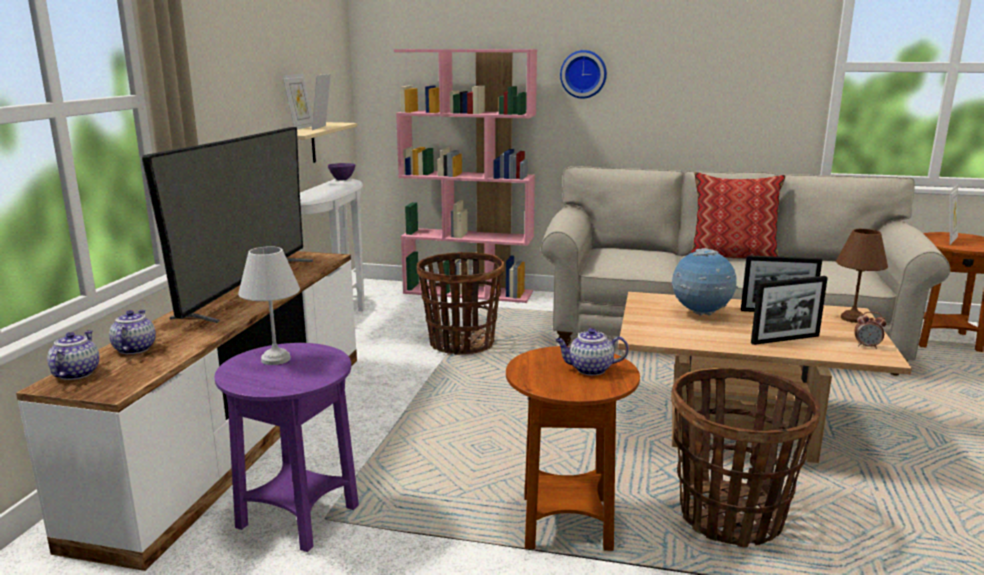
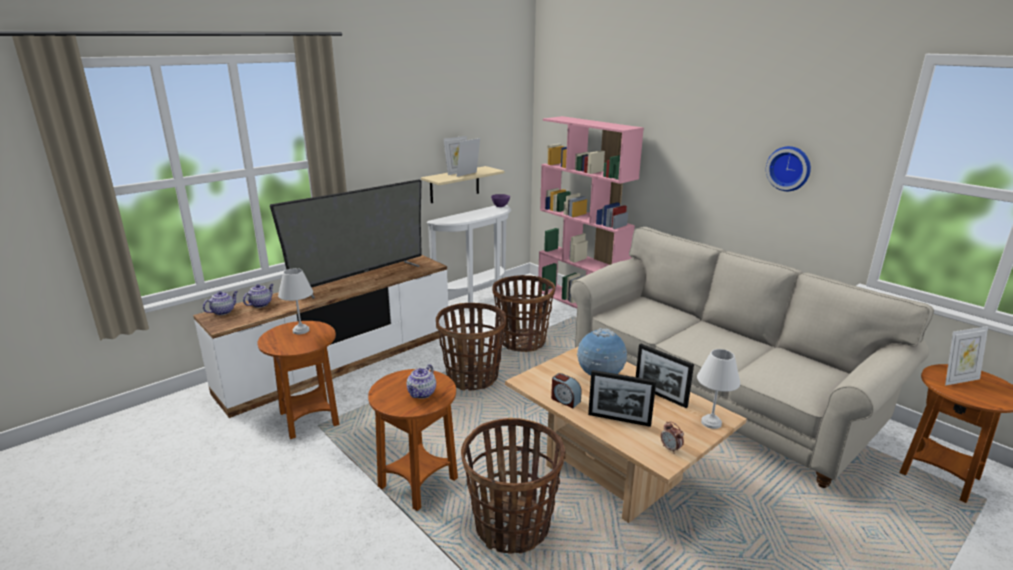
camera: 35 degrees right, 5 degrees up
purple side table [214,343,359,552] -> brown side table [257,321,339,439]
teapot [555,328,629,376] -> teapot turned 105 degrees counterclockwise [407,364,436,399]
wall clock [560,50,607,99] -> wall clock moved to [766,146,811,191]
pillow [689,172,786,258] -> none
brown table lamp [836,229,888,323] -> white table lamp [697,349,740,429]
none -> basket [436,303,506,391]
none -> alarm clock [551,373,582,408]

